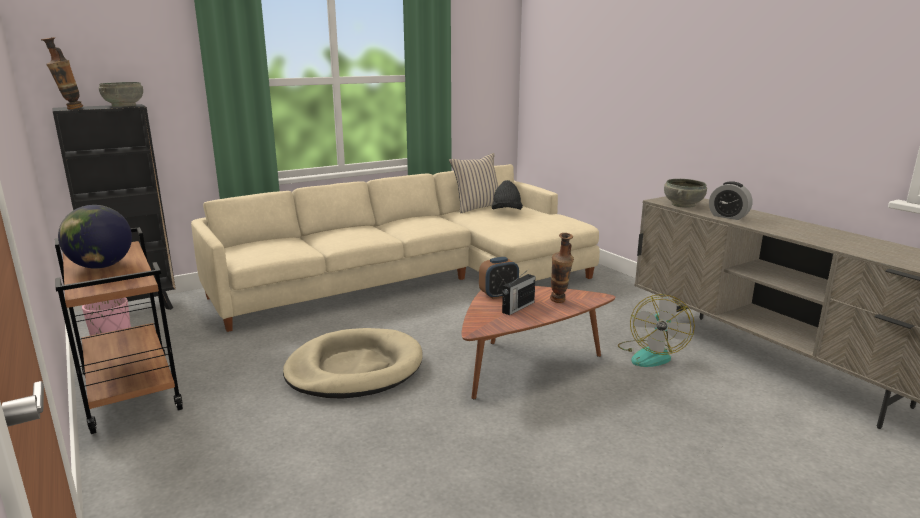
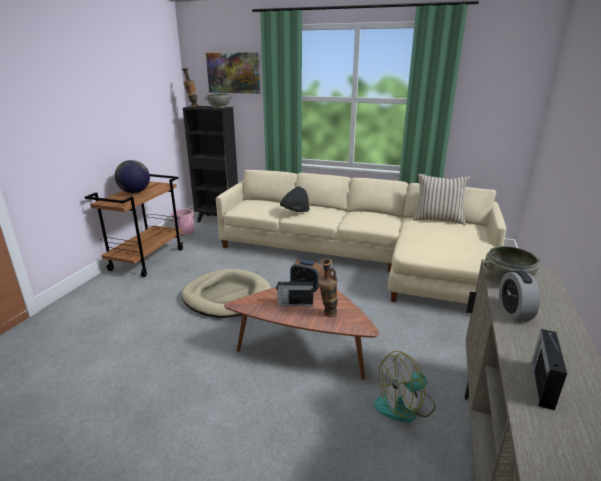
camera: 50 degrees right, 5 degrees up
black hat [491,180,523,210] -> black hat moved to [280,186,310,212]
none -> picture [206,53,261,94]
none -> radio [531,329,567,410]

